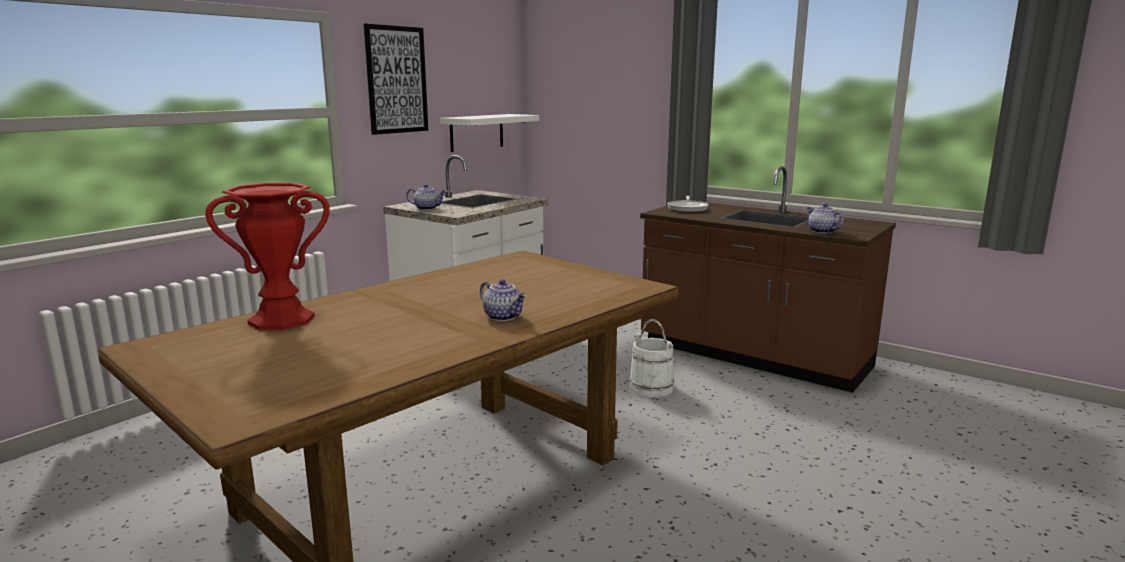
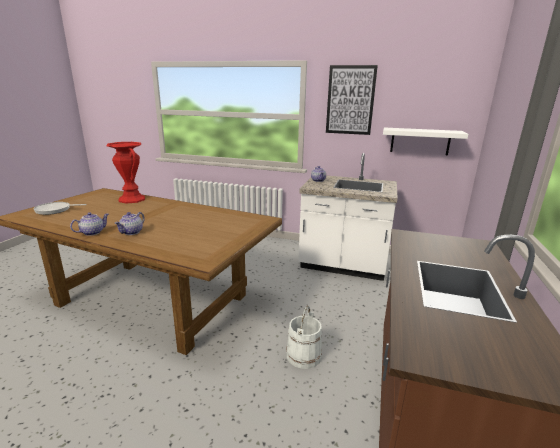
camera: 70 degrees right, 5 degrees up
frying pan [667,196,708,212] -> frying pan moved to [33,202,87,215]
teapot [807,204,844,234] -> teapot moved to [70,212,109,236]

